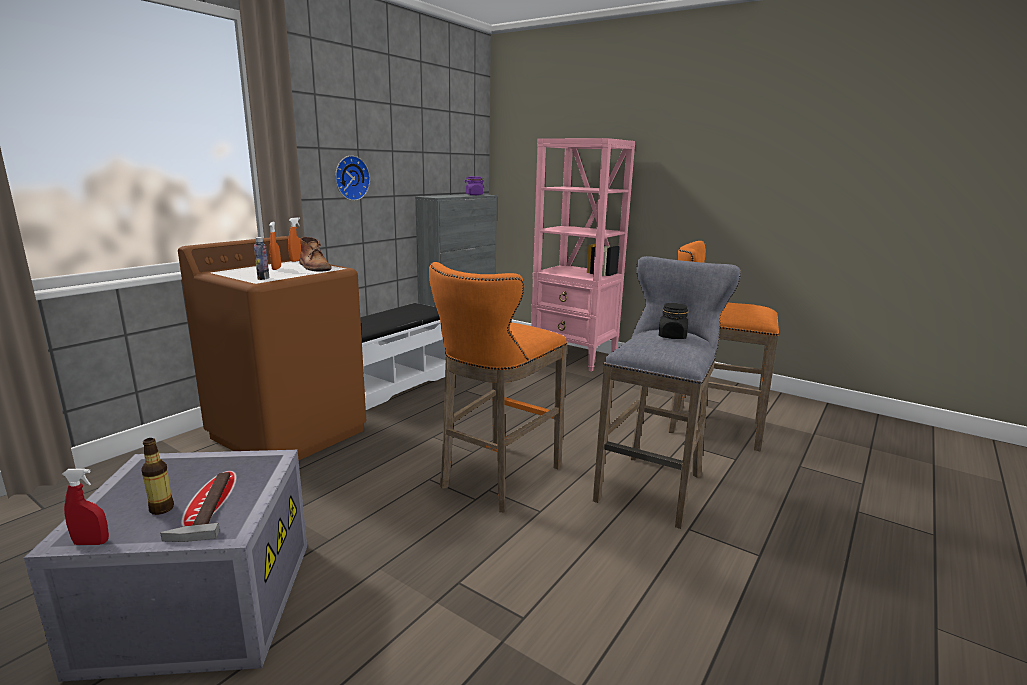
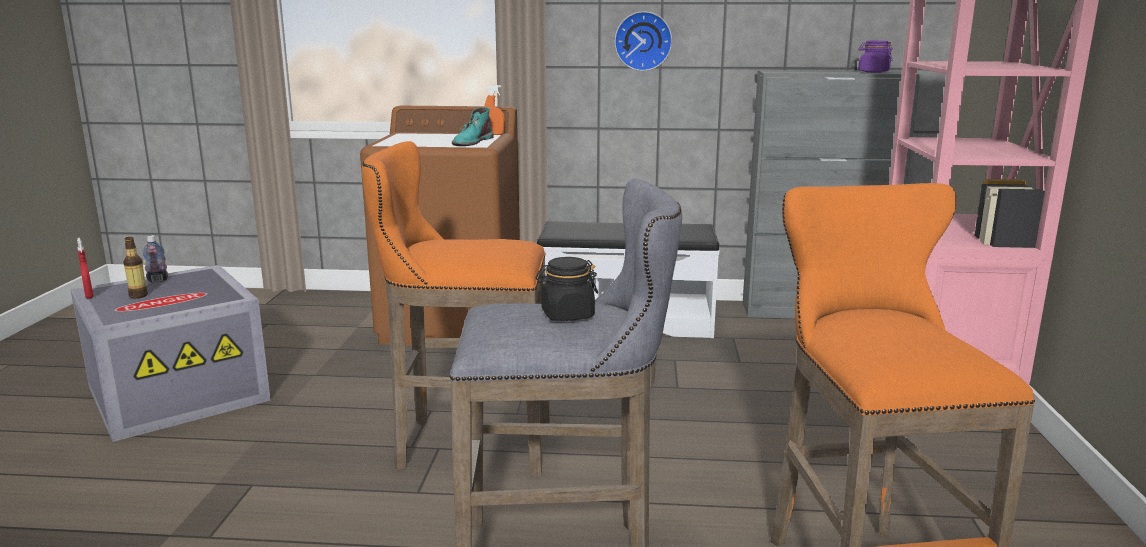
camera: 60 degrees right, 0 degrees up
hammer [160,472,230,542] -> none
bottle [254,237,269,280] -> bottle moved to [142,235,168,282]
orange spray bottle [269,222,281,270] -> none
brown boot [299,237,332,272] -> turquoise boot [452,107,494,146]

